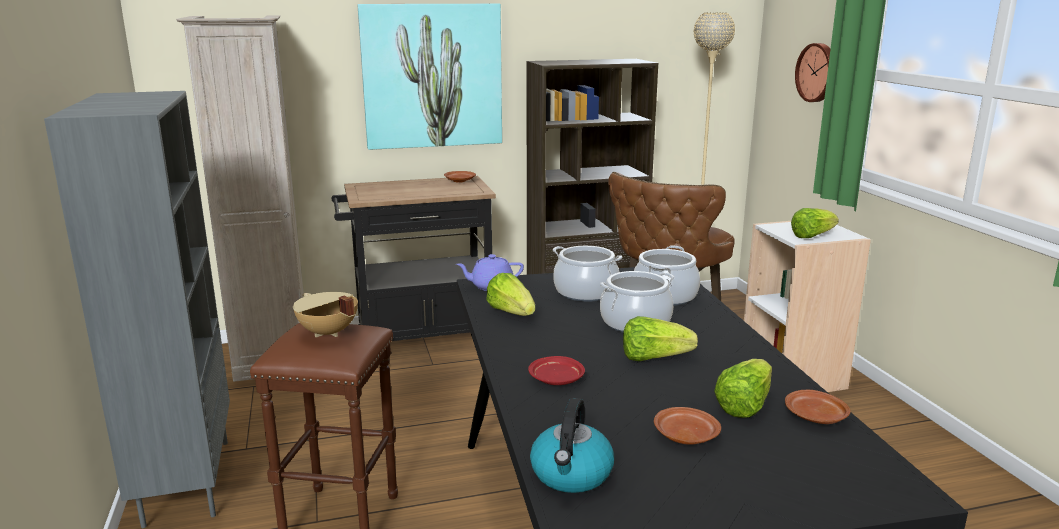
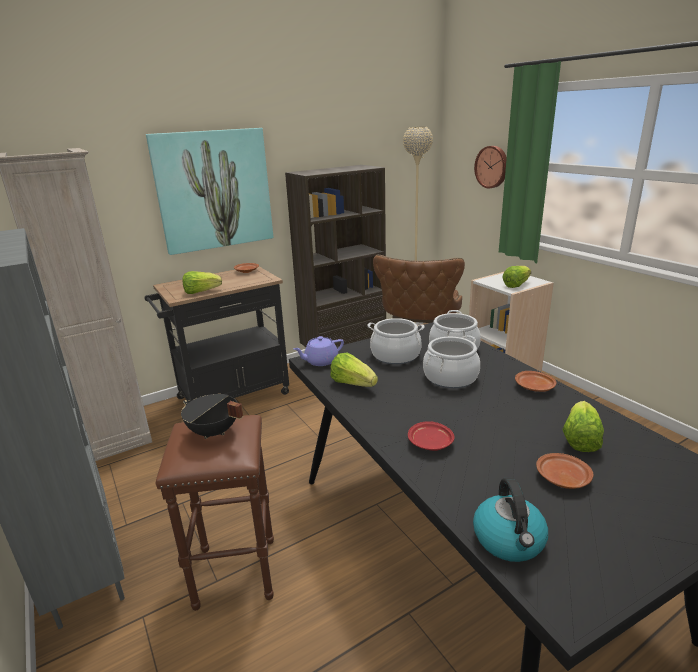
camera: 15 degrees left, 5 degrees up
beige cooking pot [293,292,358,337] -> black cooking pot [181,394,244,439]
lettuce [623,316,698,361] -> lettuce moved to [182,271,222,294]
brown plate [785,390,851,424] -> brown plate moved to [515,371,557,392]

